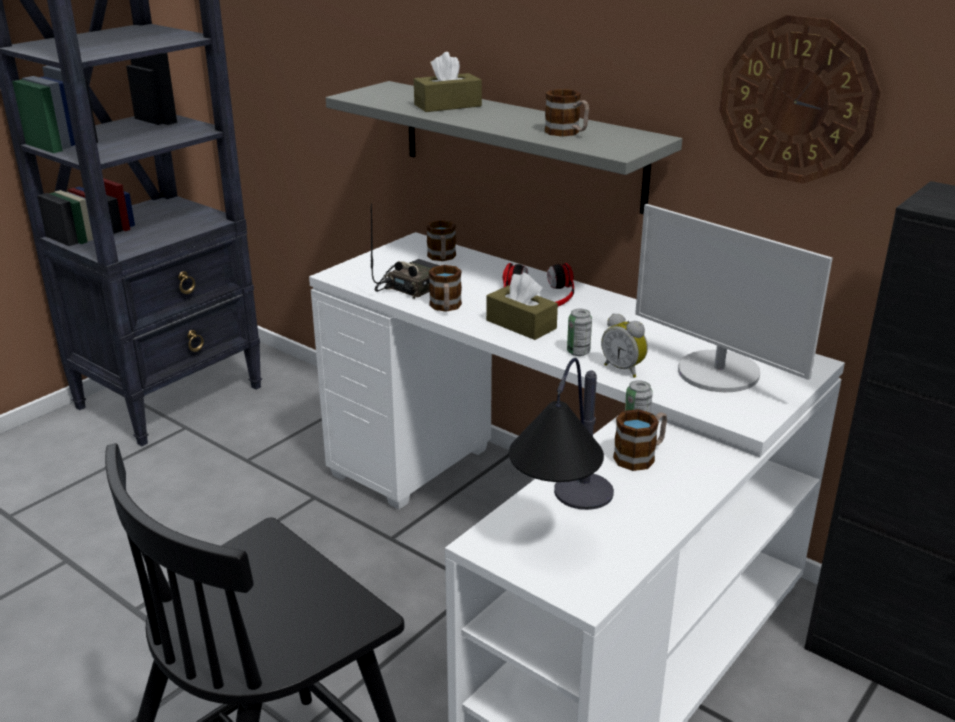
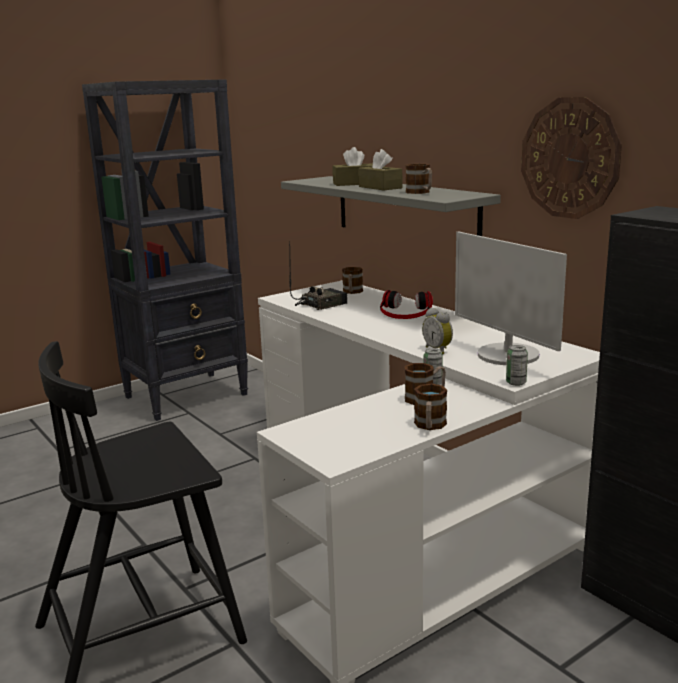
camera: 15 degrees right, 10 degrees down
mug [429,265,462,312] -> mug moved to [414,384,447,430]
brown tissue box [486,273,558,340] -> brown tissue box moved to [358,149,402,190]
table lamp [509,358,614,510] -> none
can [567,309,592,356] -> can moved to [506,345,528,386]

